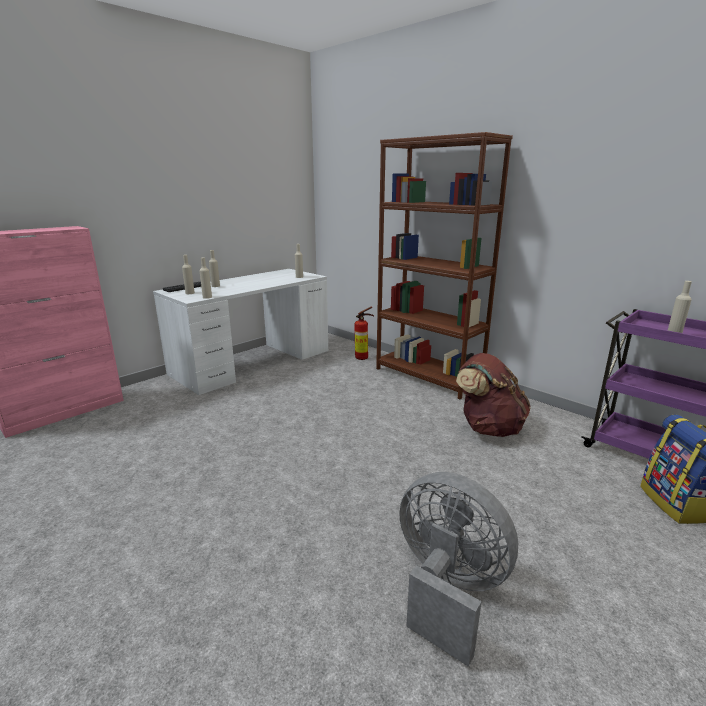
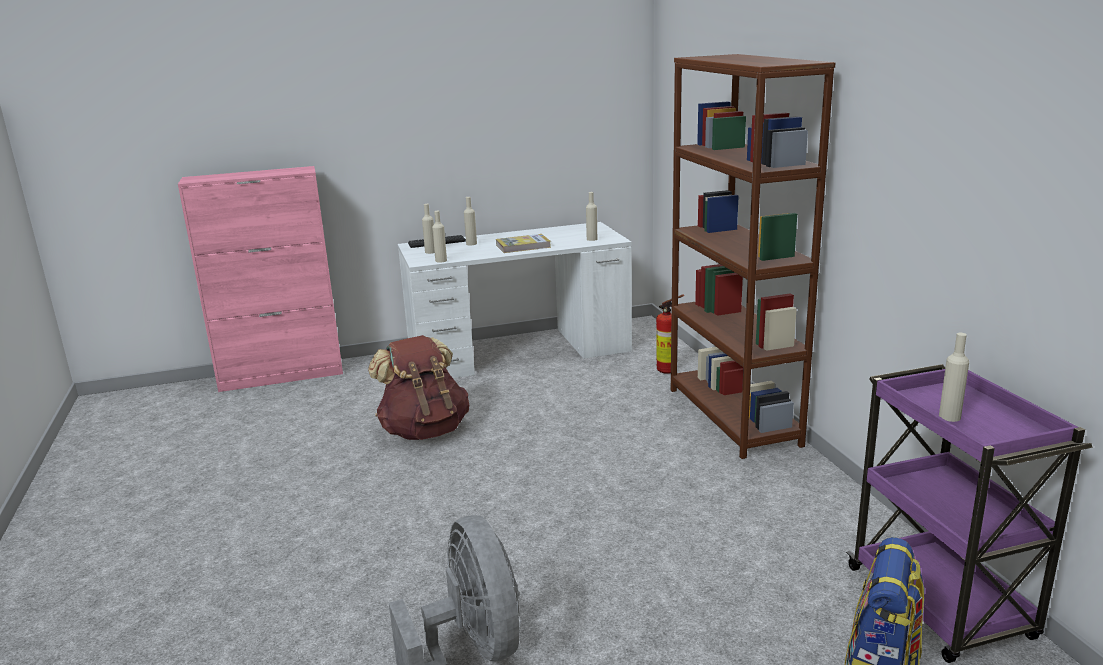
camera: 30 degrees right, 0 degrees up
brown backpack [456,353,531,437] -> brown backpack moved to [368,335,469,440]
none -> book [496,234,551,253]

